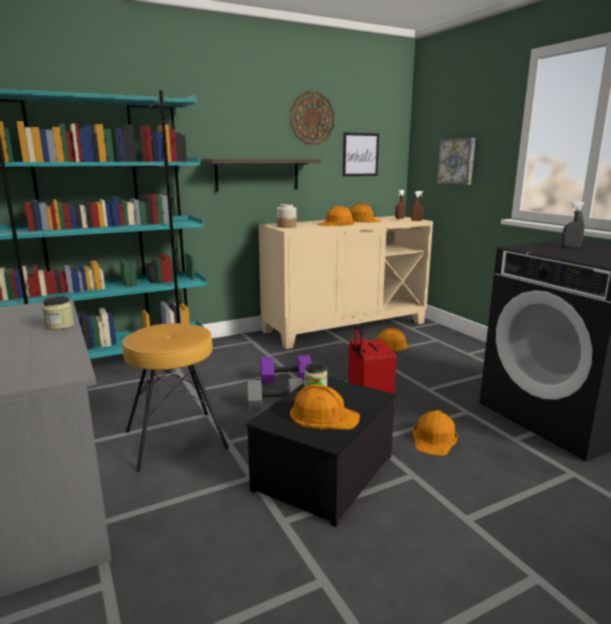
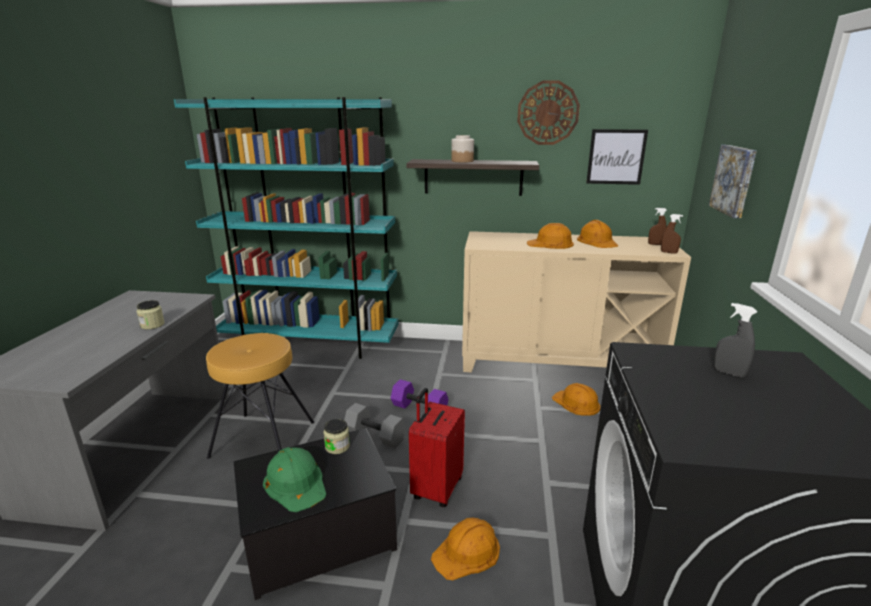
camera: 35 degrees right, 5 degrees up
jar [277,204,297,228] -> jar moved to [451,135,474,162]
orange hard hat [290,384,360,430] -> green hard hat [263,447,327,512]

